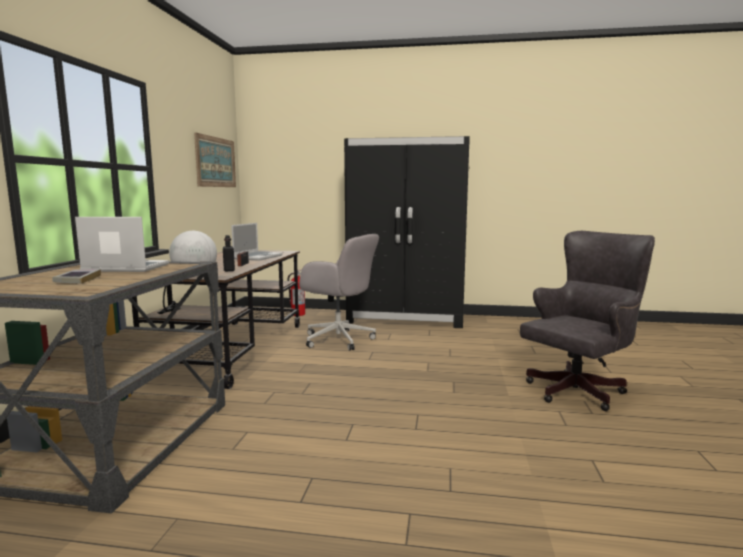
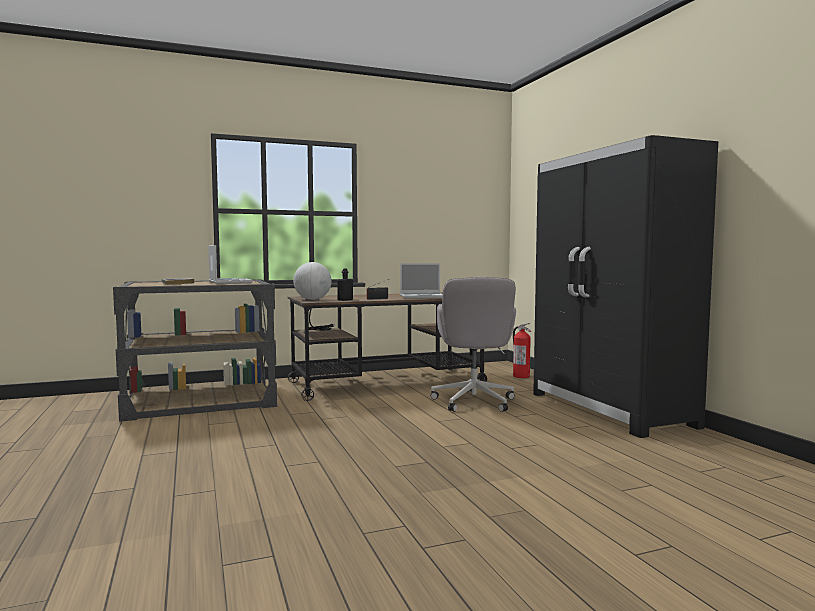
camera: 60 degrees right, 5 degrees down
picture [194,133,236,187] -> none
grey office chair [520,231,655,411] -> none

